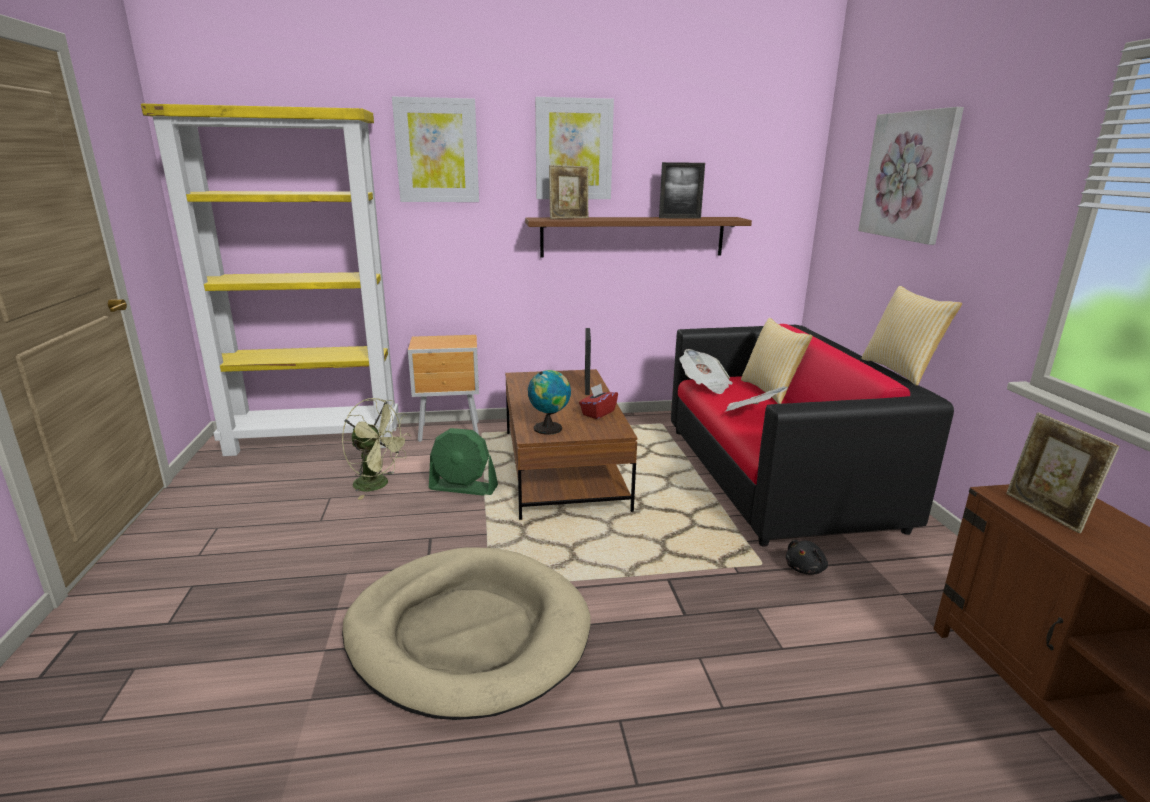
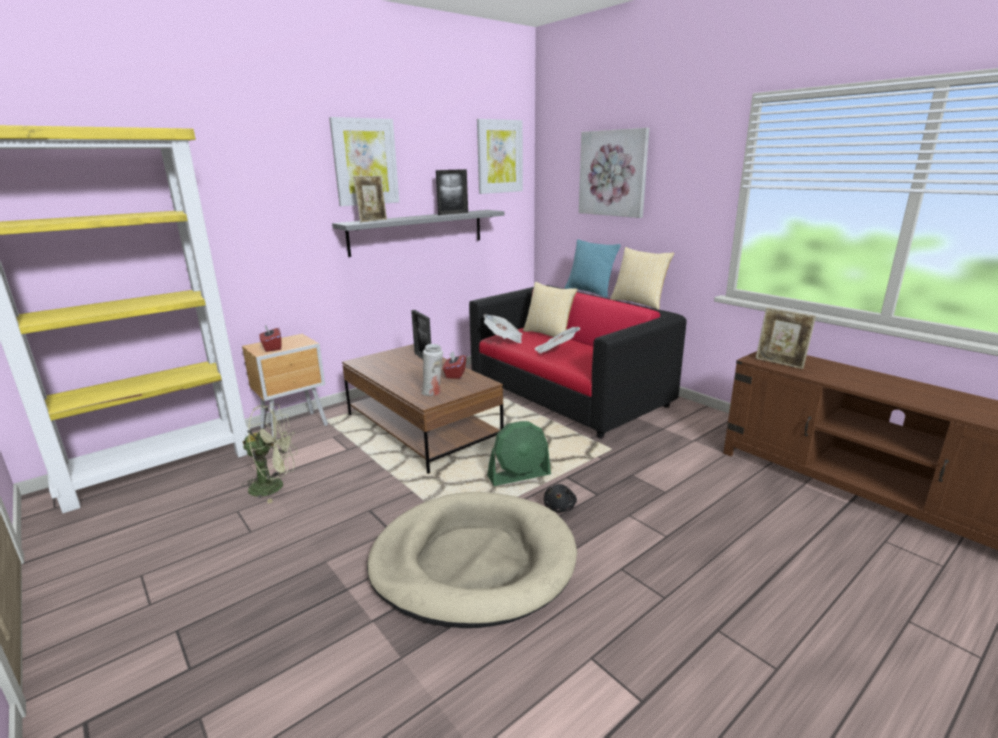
camera: 30 degrees left, 0 degrees up
picture [392,96,479,202] -> picture moved to [477,119,523,194]
green fan [429,428,498,496] -> green fan moved to [487,421,551,486]
brown shelf [525,217,752,257] -> grey shelf [332,210,504,257]
globe [528,370,571,435] -> white vase [422,344,443,396]
black plush toy [786,540,828,575] -> black plush toy moved to [544,484,577,512]
none -> red tissue box [259,324,282,352]
none -> turquoise pillow [565,239,621,298]

